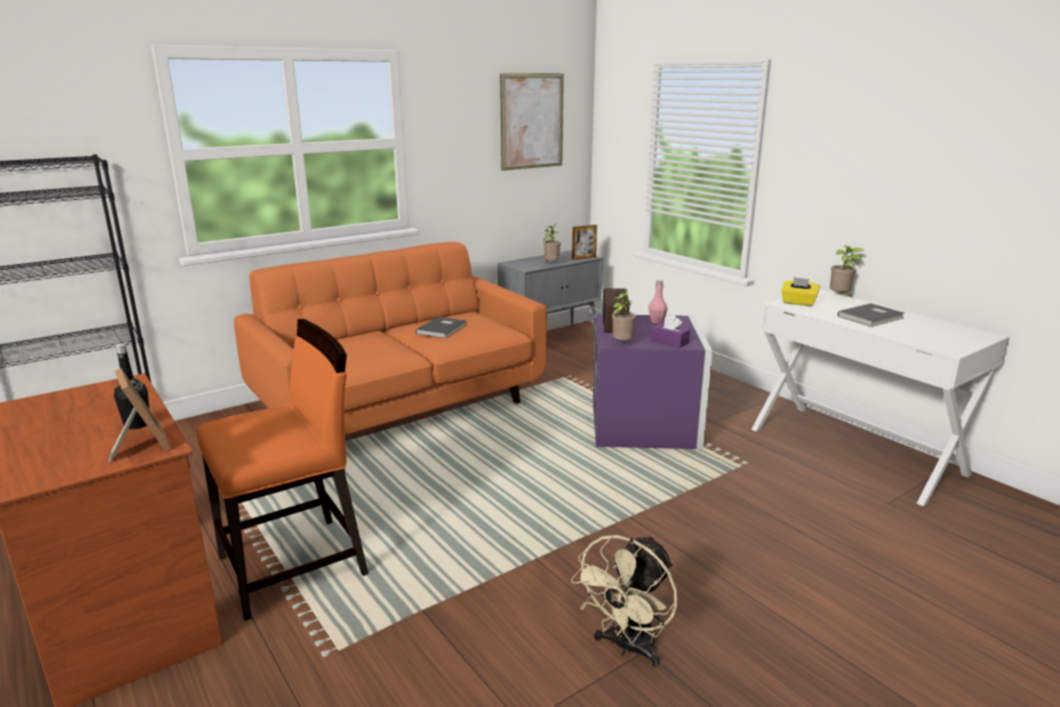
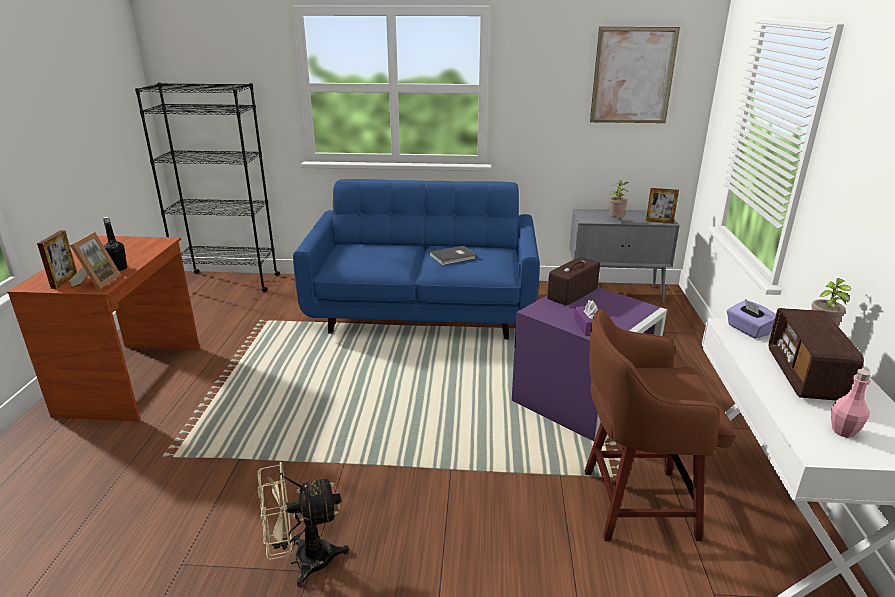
camera: 40 degrees right, 5 degrees up
orange chair [196,319,368,621] -> none
orange sofa [234,242,547,435] -> blue sofa [293,179,540,340]
potted plant [612,289,636,340] -> none
pink bottle [648,280,667,323] -> pink bottle moved to [831,369,871,438]
yellow tissue box [781,277,820,306] -> purple tissue box [727,299,776,339]
grey book [838,303,904,327] -> radio [769,308,864,400]
none -> picture frame [37,230,77,289]
none -> brown stool [584,309,736,541]

